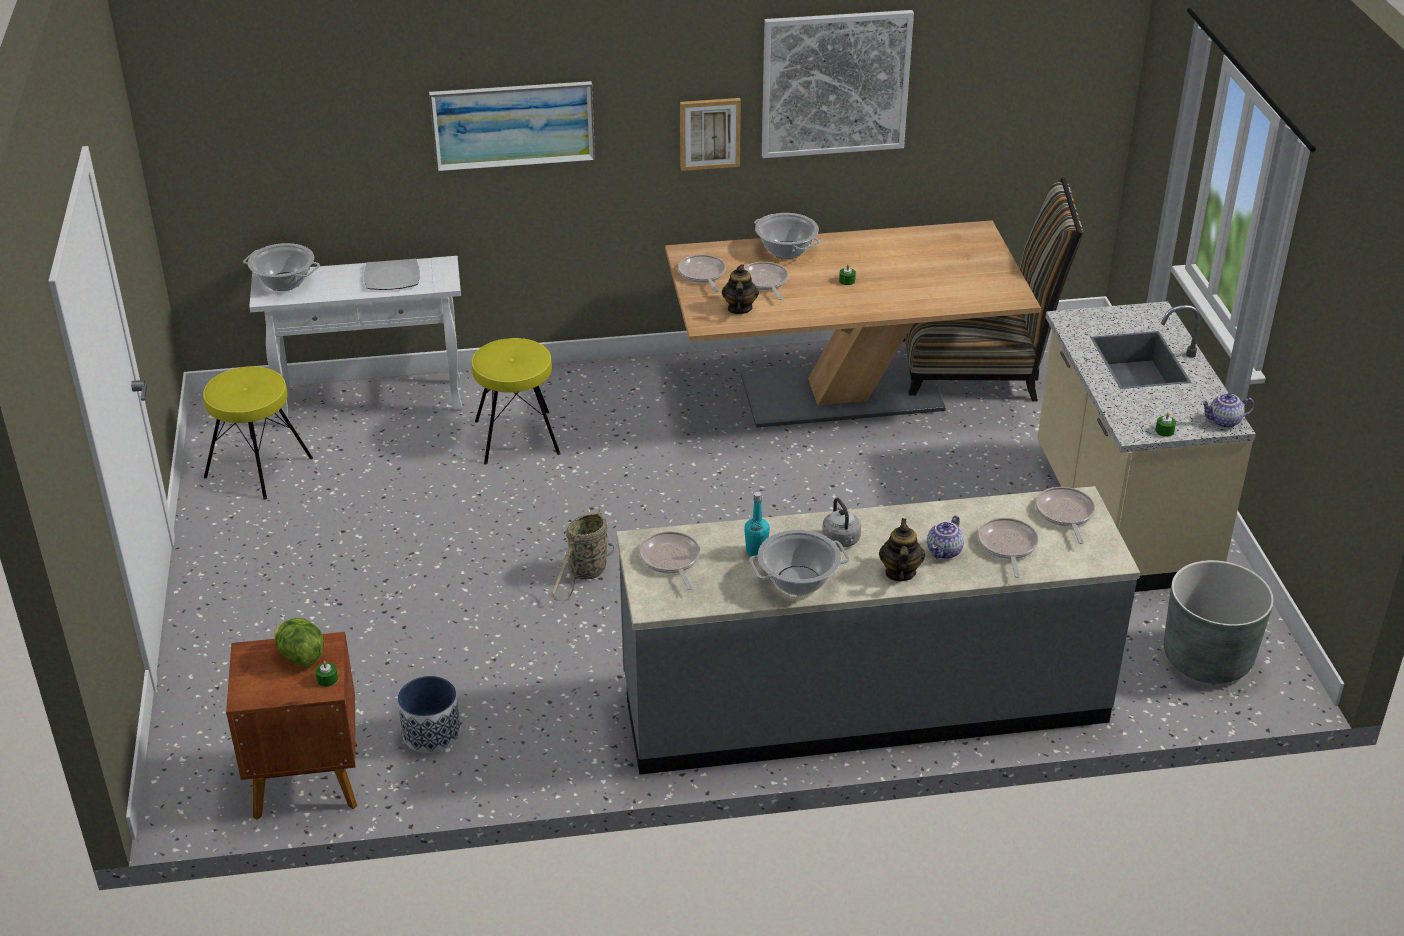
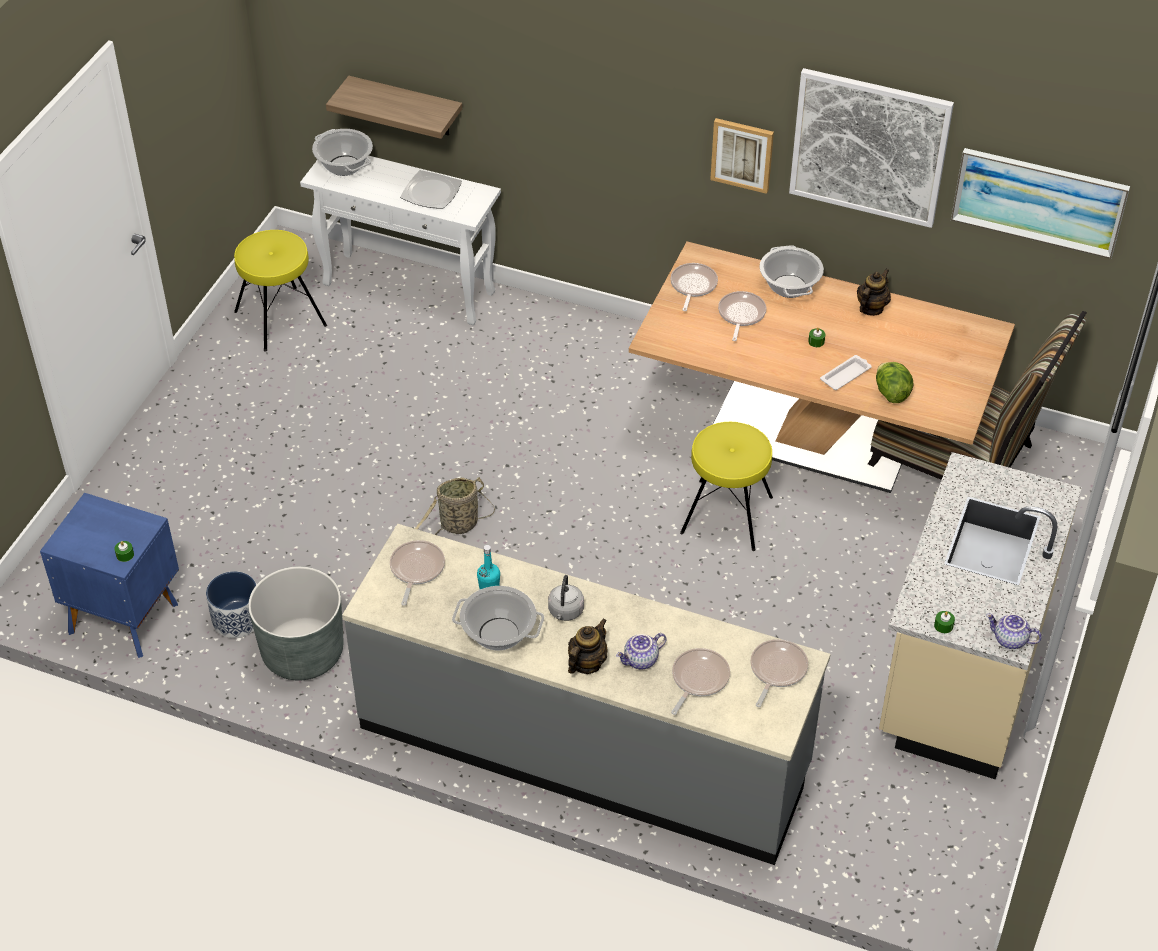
camera: 30 degrees right, 10 degrees up
brown nightstand [226,632,357,820] -> blue nightstand [40,493,179,658]
lettuce [274,618,324,667] -> lettuce moved to [876,362,914,403]
picture [429,81,595,172] -> picture moved to [951,148,1130,259]
yellow stool [472,338,561,465] -> yellow stool moved to [680,422,773,551]
teapot [722,264,759,314] -> teapot moved to [857,269,891,316]
grey planter [1164,560,1274,684] -> grey planter moved to [248,566,343,680]
none -> shelf [326,76,462,139]
none -> white tray [820,355,872,390]

